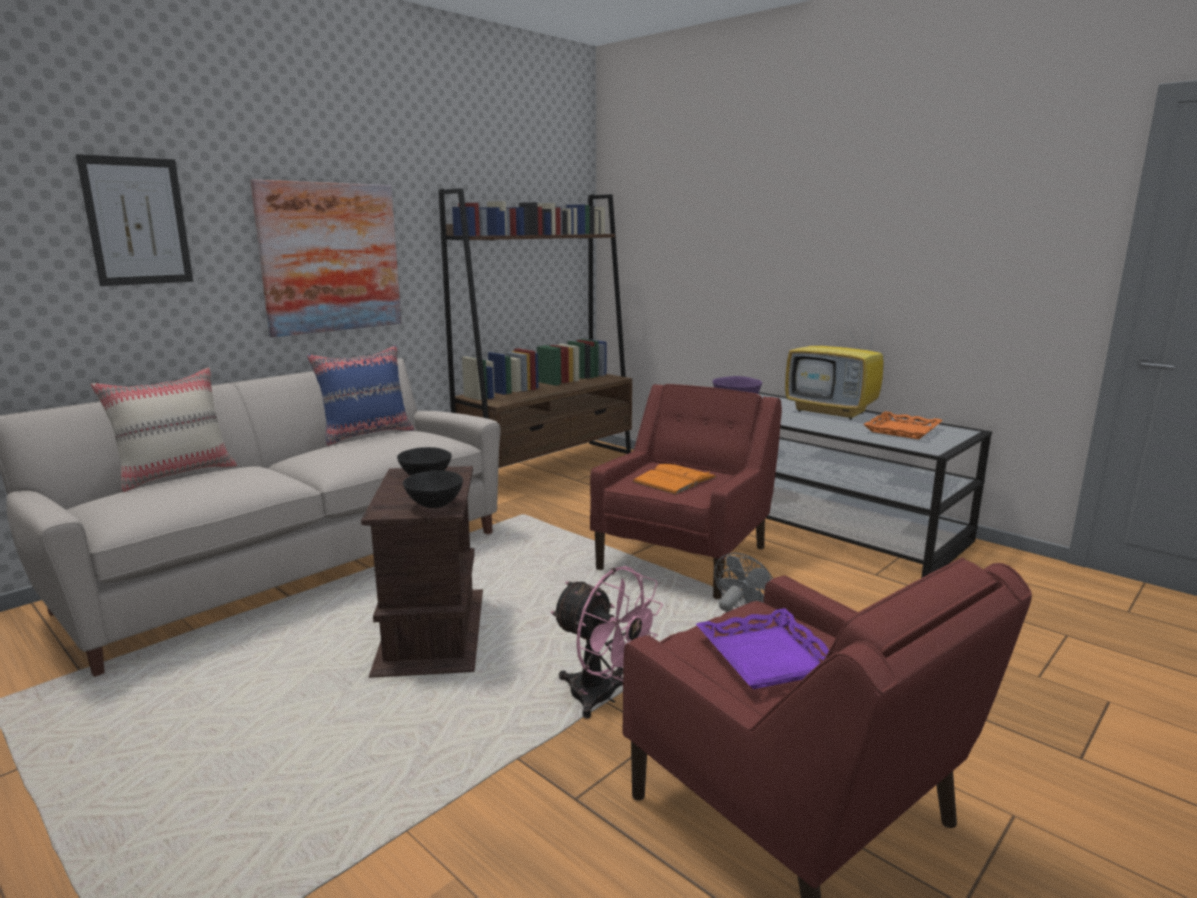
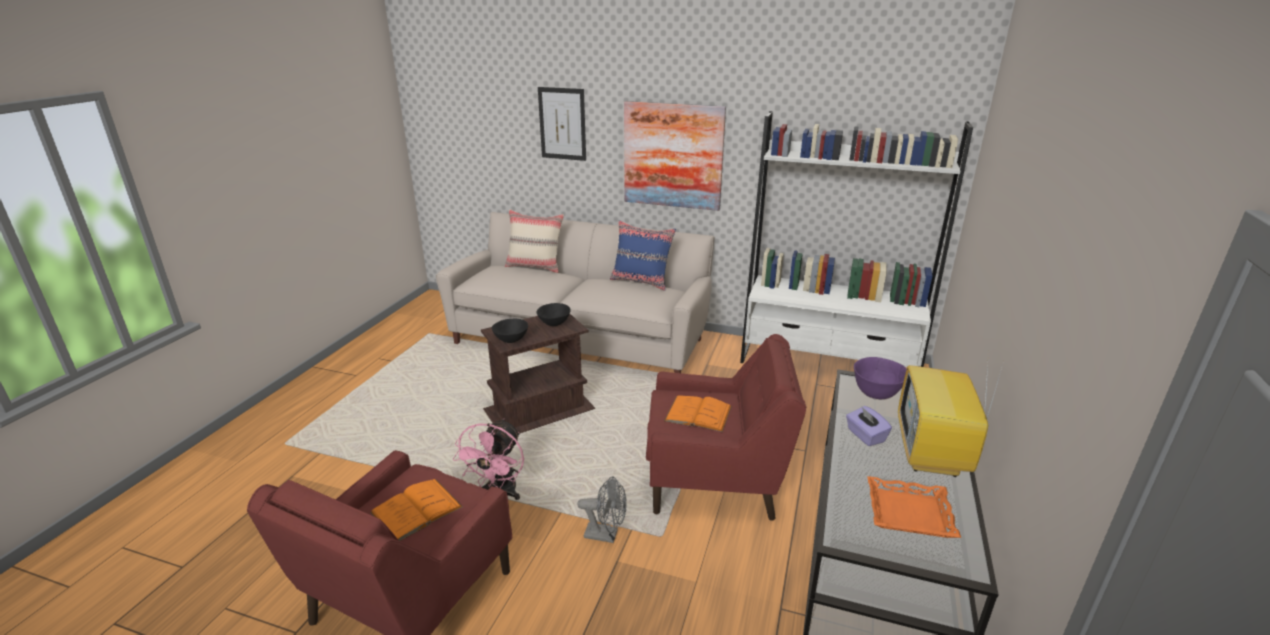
camera: 65 degrees right, 10 degrees up
brown bookcase [438,188,632,468] -> white bookcase [740,111,973,367]
purple tray [696,608,829,689] -> orange book [370,479,463,541]
none -> purple tissue box [846,406,892,446]

